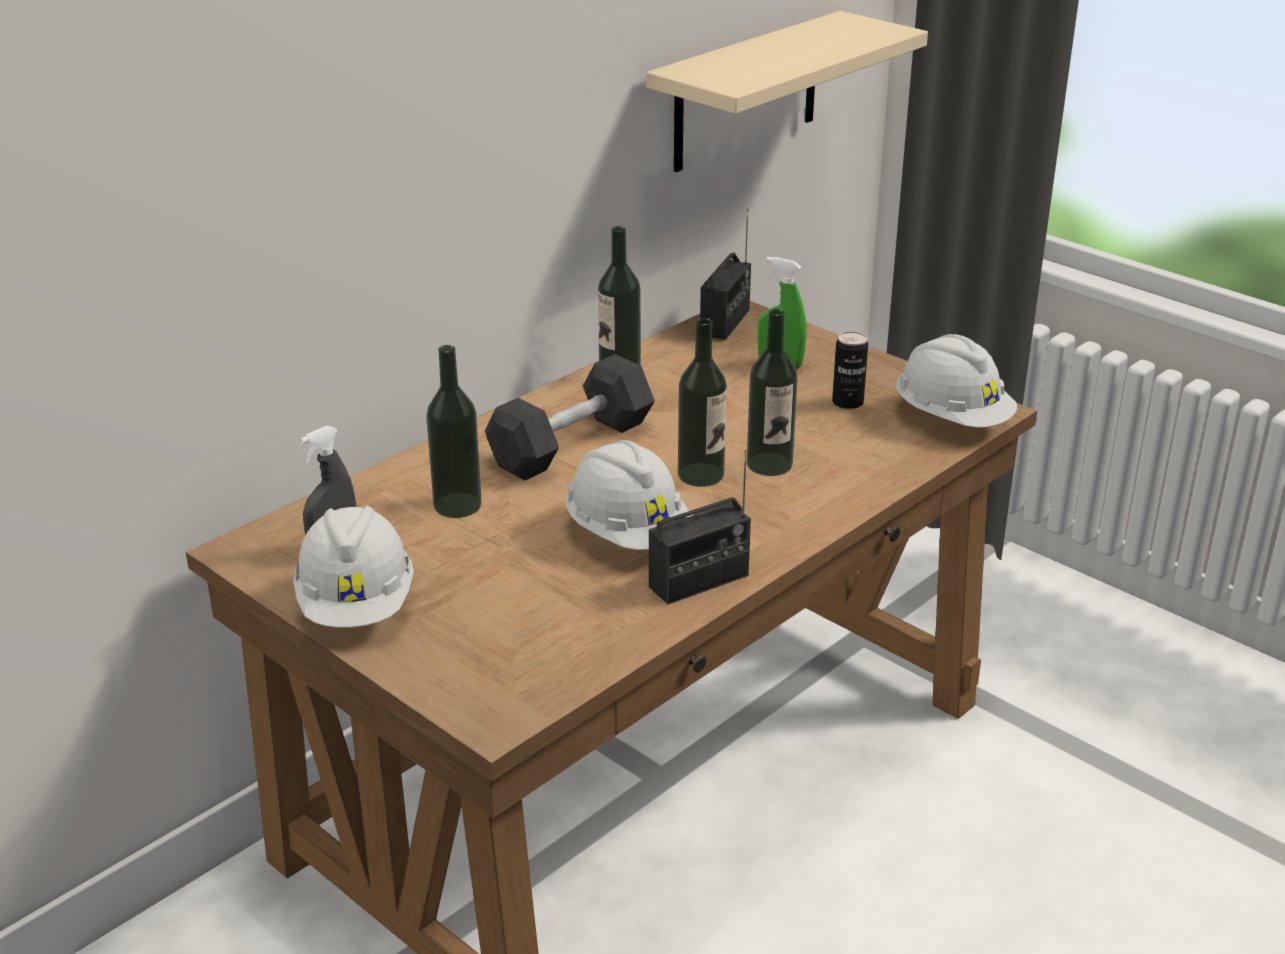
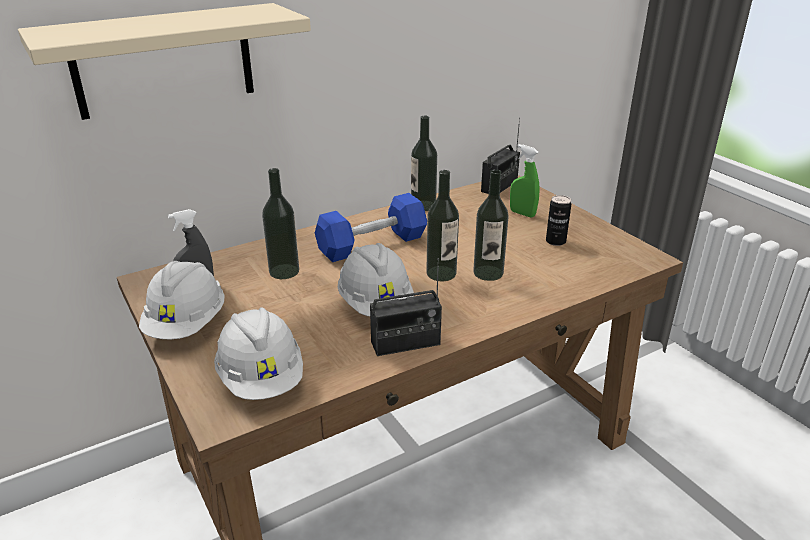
camera: 15 degrees right, 0 degrees up
black dumbbell [485,354,655,481] -> blue dumbbell [315,193,427,262]
beige shelf [646,11,928,172] -> beige shelf moved to [18,3,311,120]
white hard hat [896,334,1017,428] -> white hard hat moved to [214,307,303,400]

